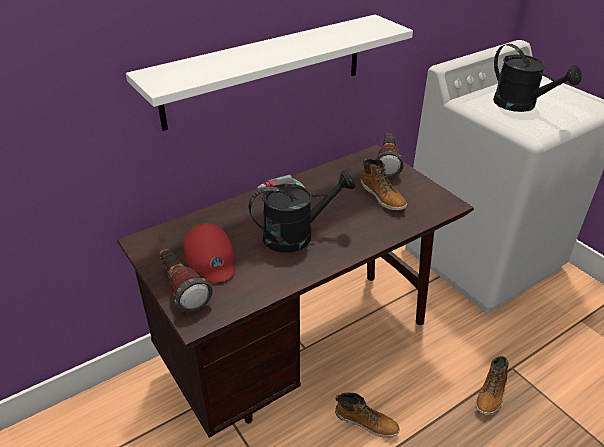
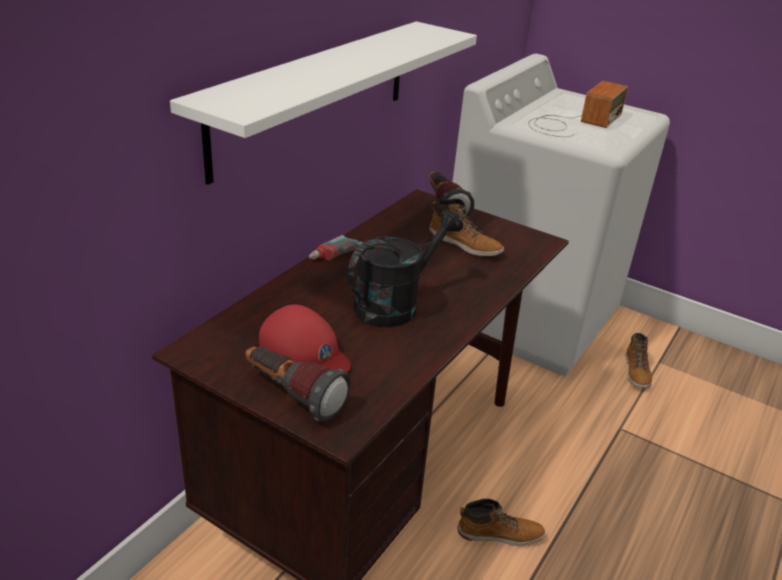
camera: 25 degrees left, 5 degrees down
boot [476,356,508,415] -> boot moved to [626,333,652,389]
black watering can [493,44,582,112] -> radio [528,81,628,137]

